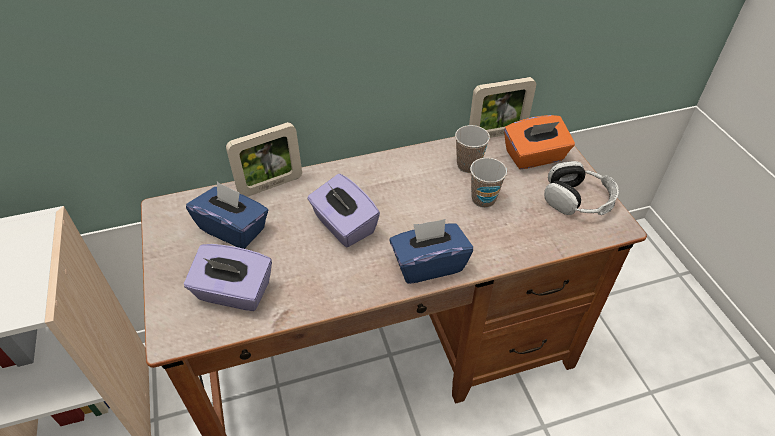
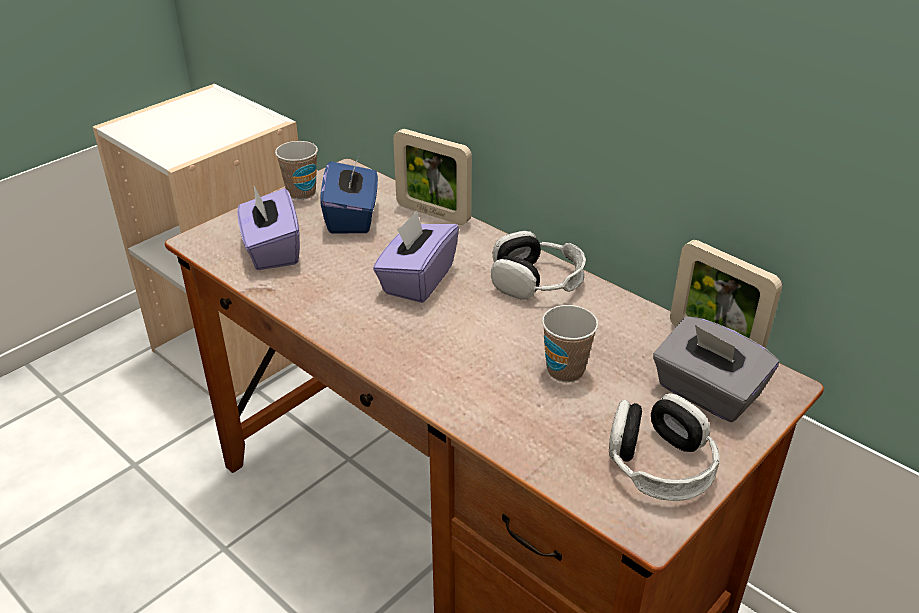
camera: 60 degrees right, 10 degrees down
blue tissue box [389,219,473,284] -> none
cup [455,125,490,173] -> cup moved to [275,141,318,200]
orange tissue box [504,115,575,169] -> grey tissue box [653,316,779,422]
none -> headphones [491,231,586,300]

